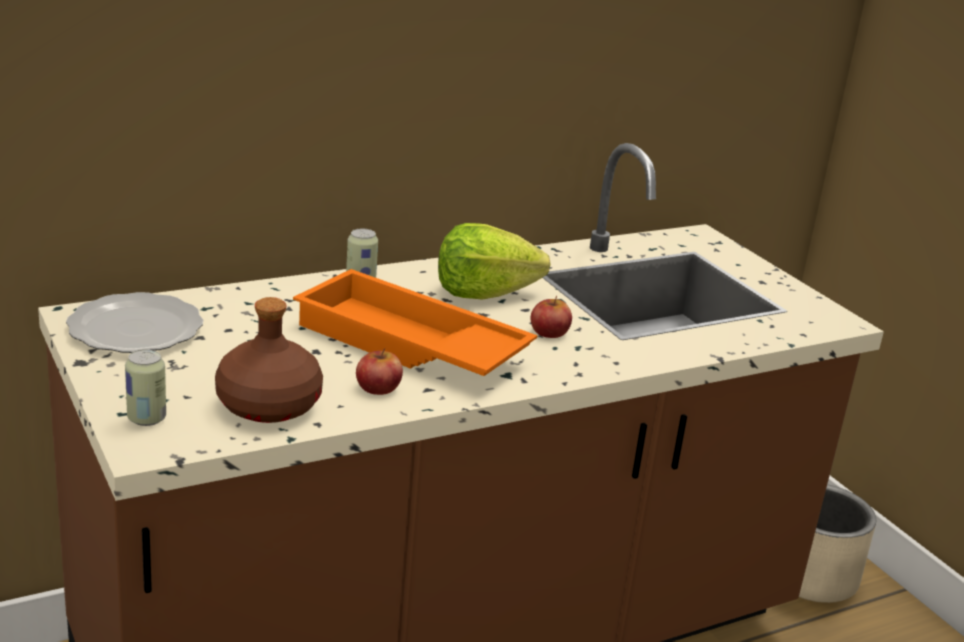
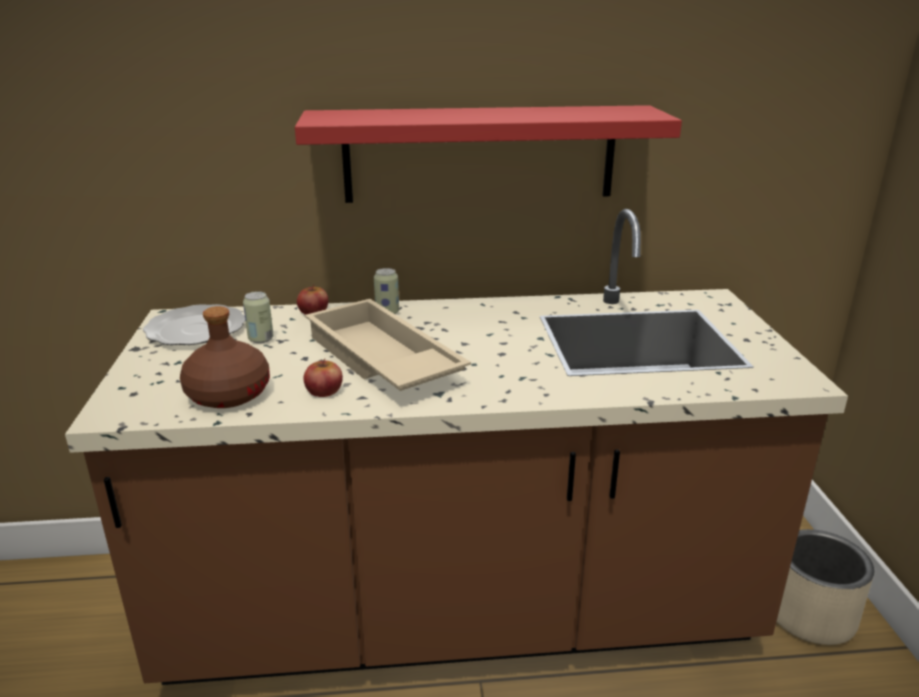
camera: 25 degrees right, 0 degrees up
can [125,350,166,426] -> can moved to [243,291,274,343]
orange tray [293,269,538,376] -> beige tray [305,299,471,391]
lettuce [438,223,551,300] -> none
apple [531,296,572,338] -> apple moved to [297,285,328,315]
none -> red shelf [295,105,682,203]

